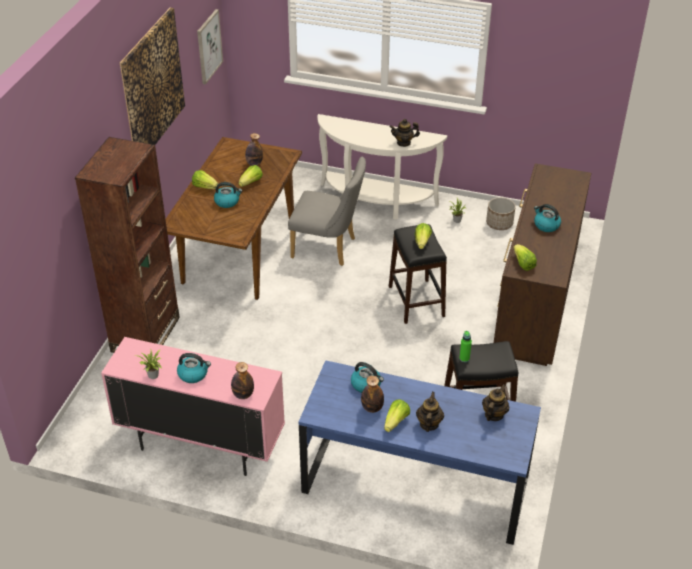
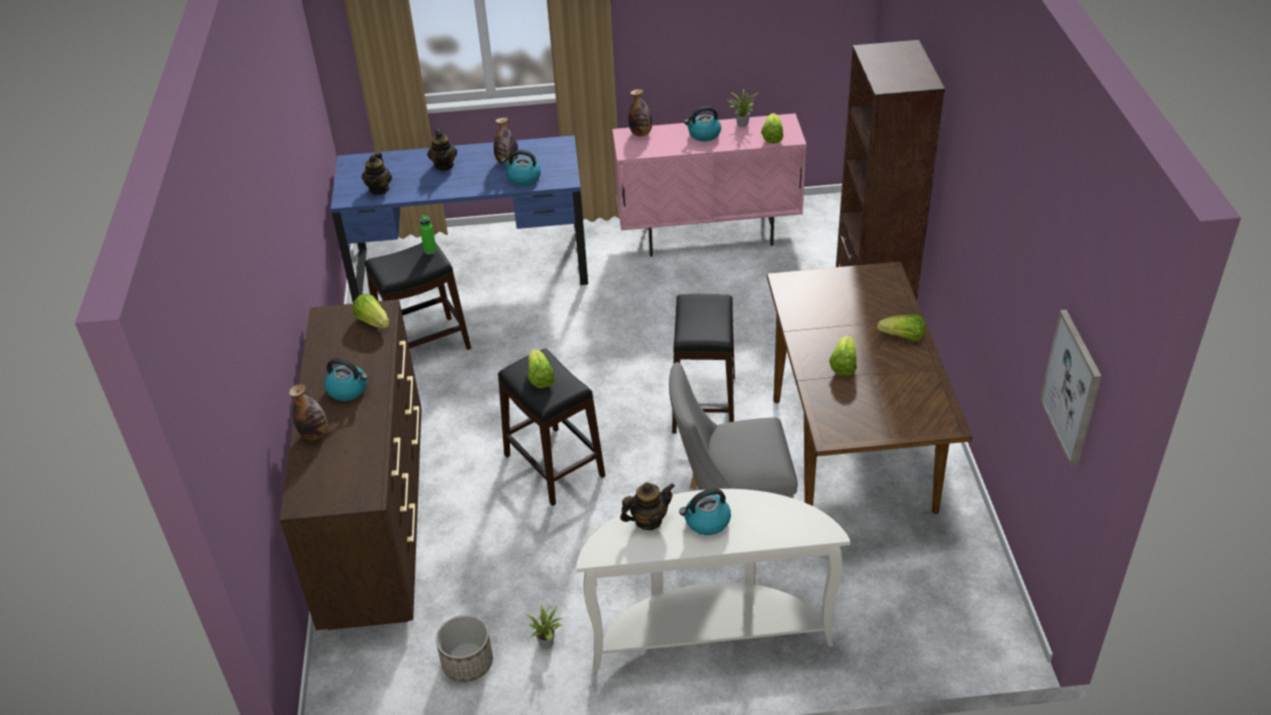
camera: 160 degrees right, 0 degrees up
picture [120,8,185,145] -> none
kettle [214,182,242,208] -> kettle moved to [679,488,731,535]
bottle [245,133,263,166] -> bottle moved to [289,384,328,440]
lettuce [384,400,410,432] -> lettuce moved to [761,113,783,144]
none -> black stool [672,294,735,434]

